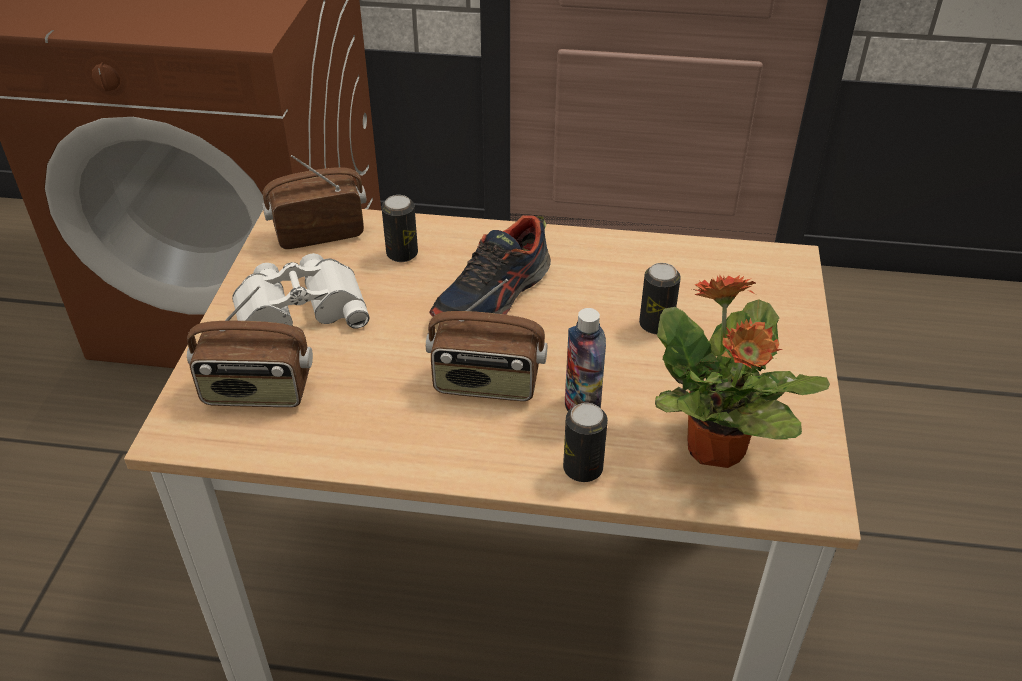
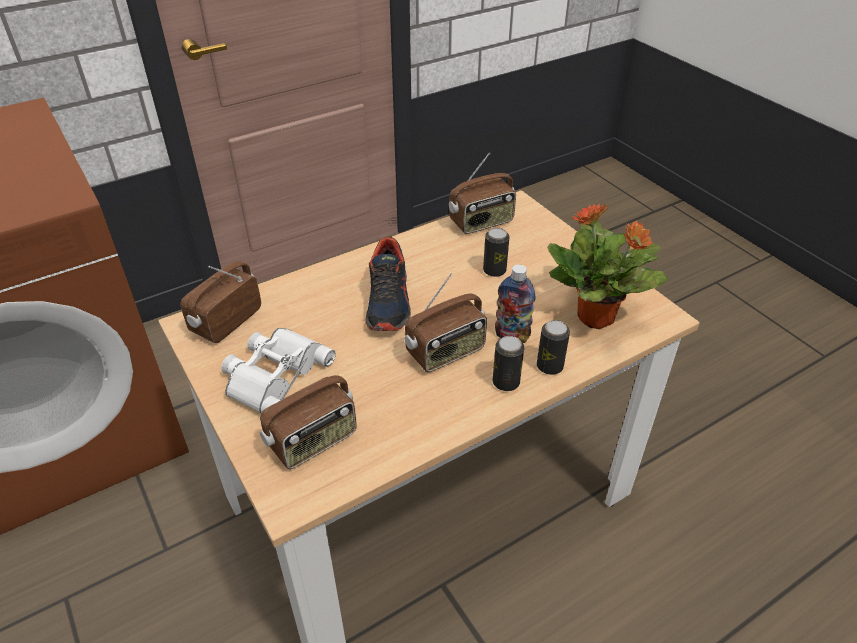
camera: 40 degrees left, 0 degrees up
can [382,195,418,262] -> can moved to [493,336,524,391]
none -> radio [449,152,516,234]

